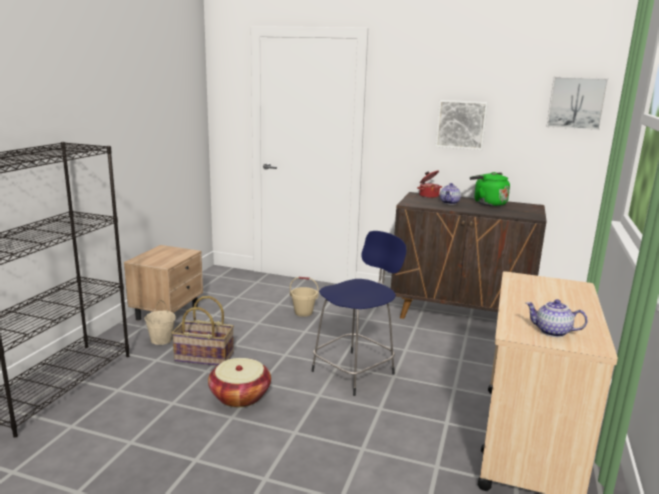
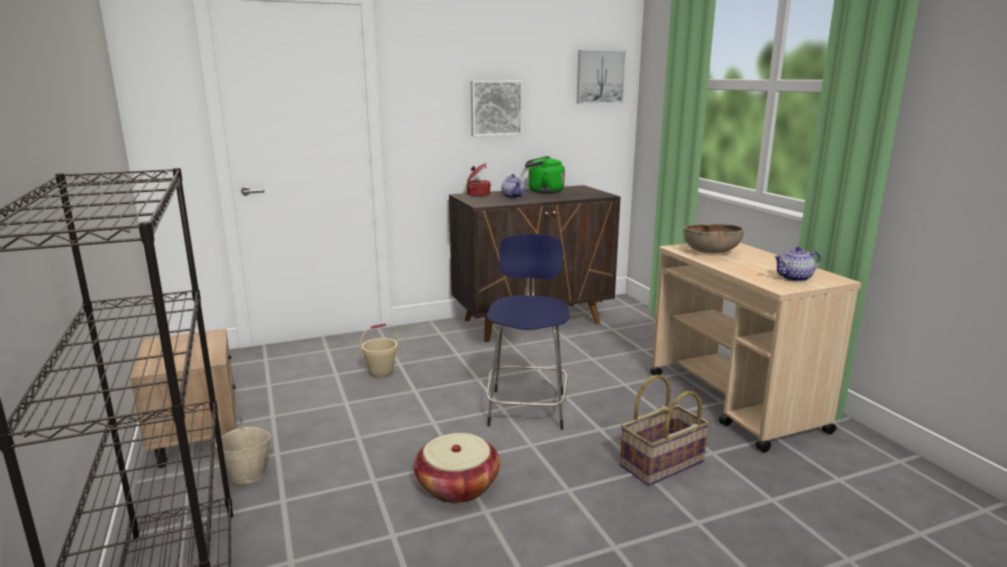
camera: 40 degrees left, 0 degrees up
basket [172,296,234,366] -> basket moved to [620,375,710,486]
none -> brown bowl [684,224,744,253]

